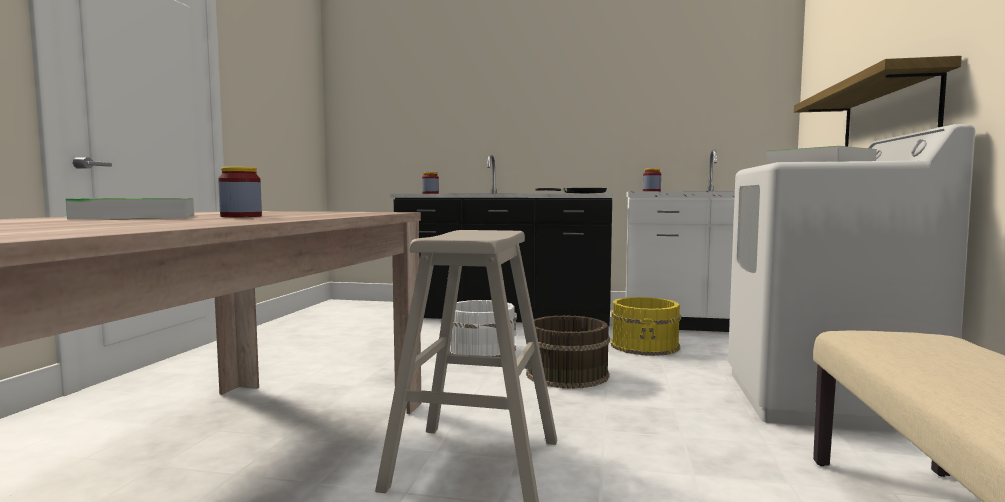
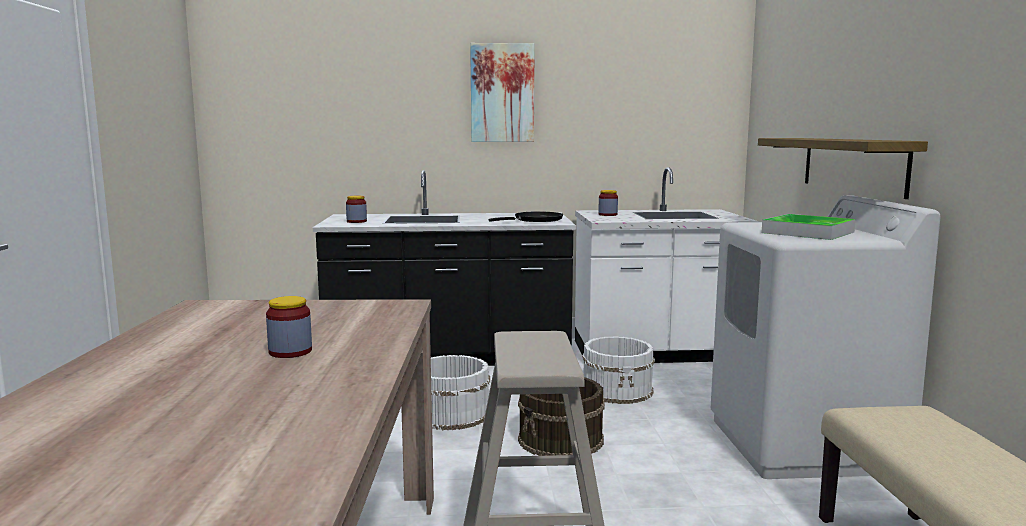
camera: 15 degrees left, 5 degrees up
tray [66,198,194,219] -> none
yellow bucket [611,297,681,356] -> white bucket [582,336,655,404]
none -> picture [470,43,534,142]

